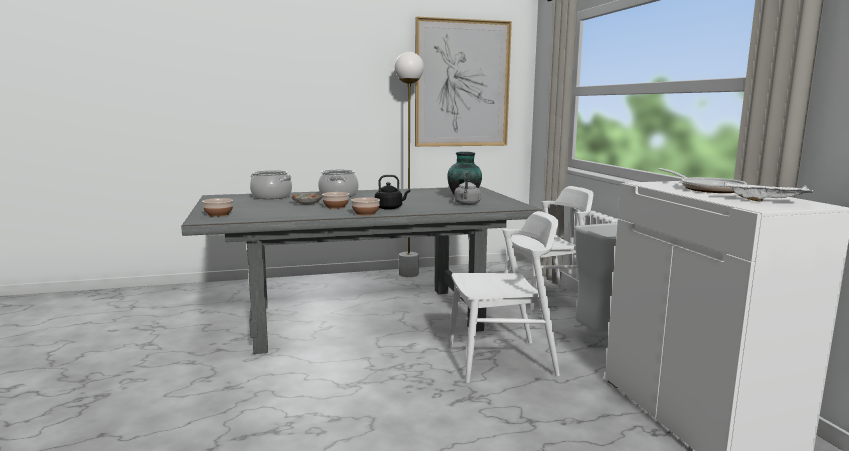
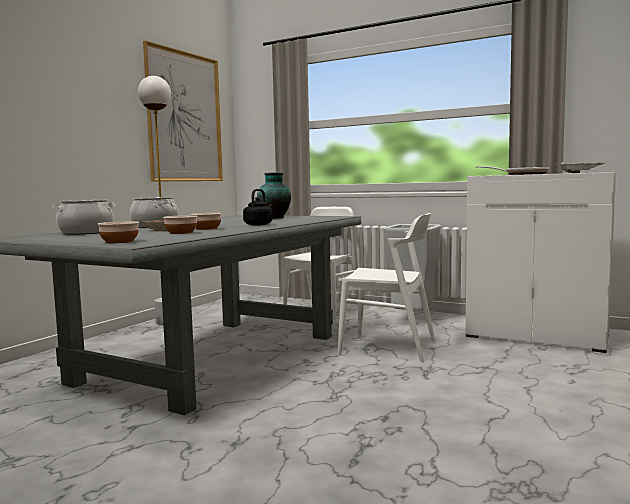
camera: 45 degrees left, 5 degrees down
bowl [351,197,380,215] -> bowl moved to [163,215,198,234]
white chair [449,211,560,383] -> white chair turned 75 degrees clockwise [338,213,435,362]
grey kettle [454,171,481,205] -> none

